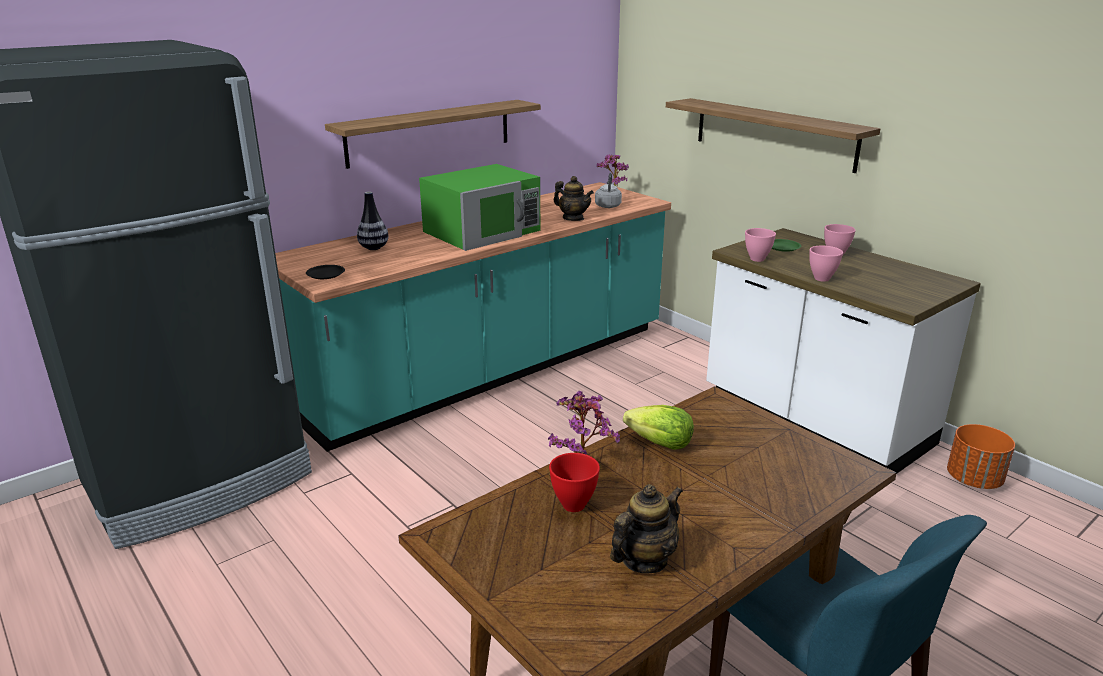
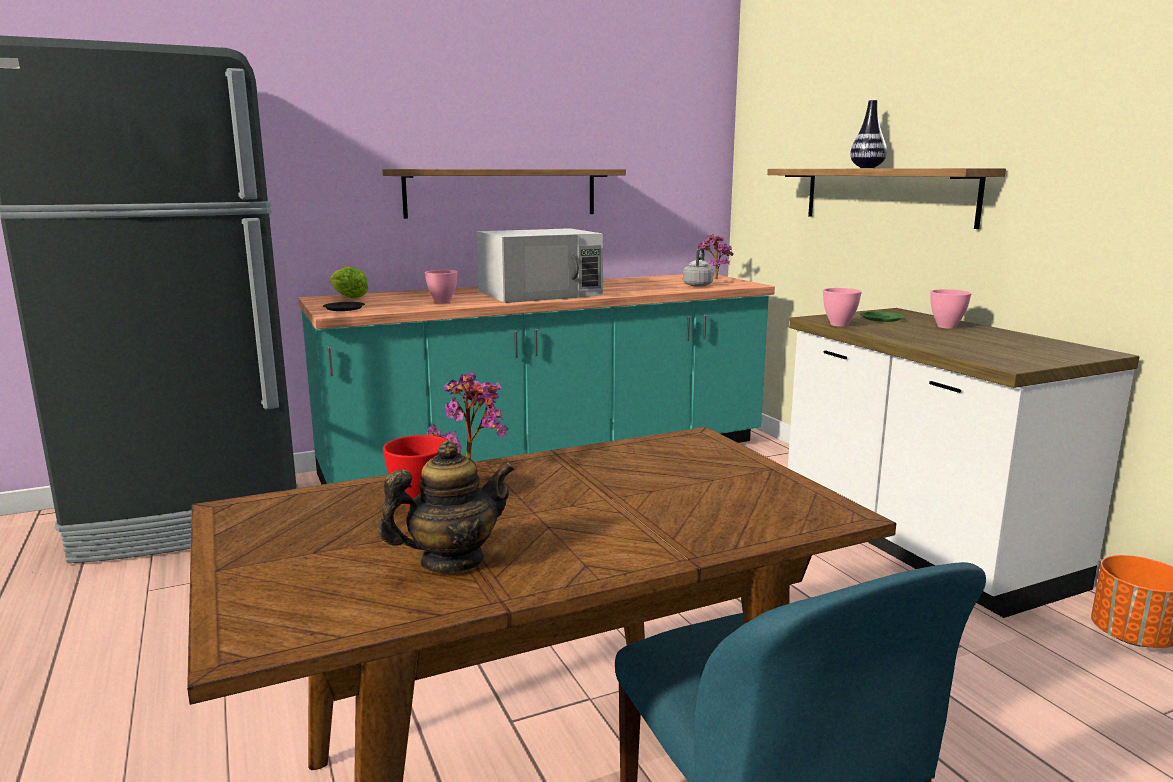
camera: 15 degrees right, 10 degrees down
vase [357,192,389,250] -> vase moved to [850,100,887,168]
green microwave [419,164,540,251] -> white microwave [476,228,603,303]
teapot [554,176,594,221] -> none
lettuce [623,405,694,450] -> lettuce moved to [329,267,369,299]
pink bowl [809,246,843,282] -> pink bowl moved to [425,270,458,303]

